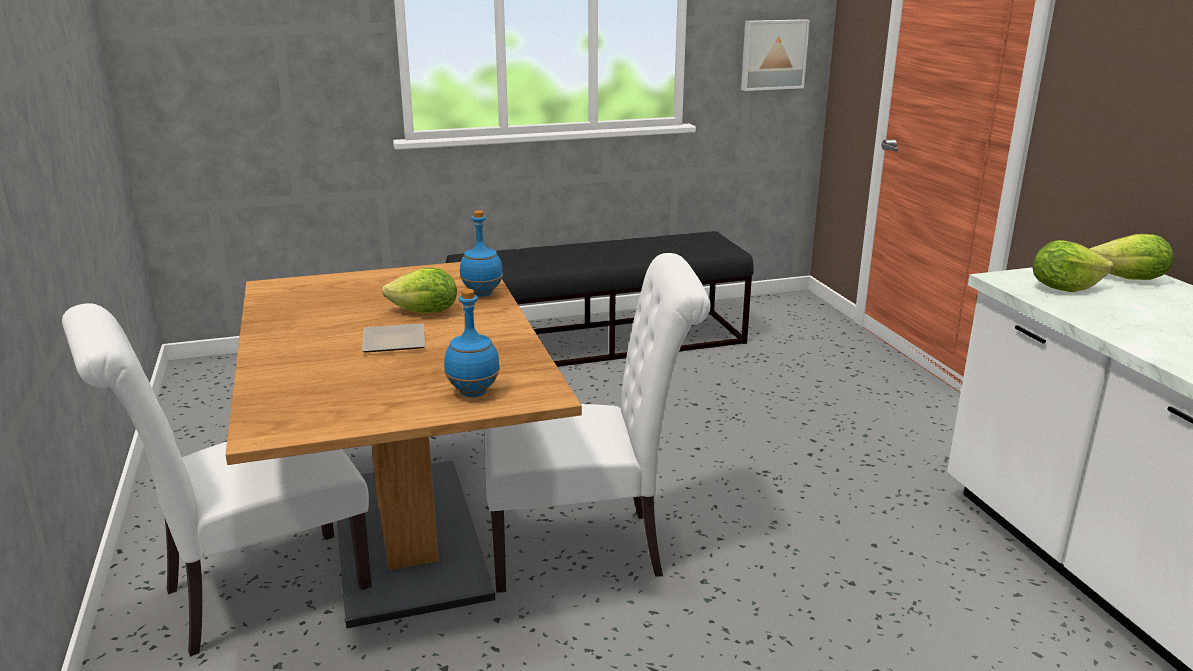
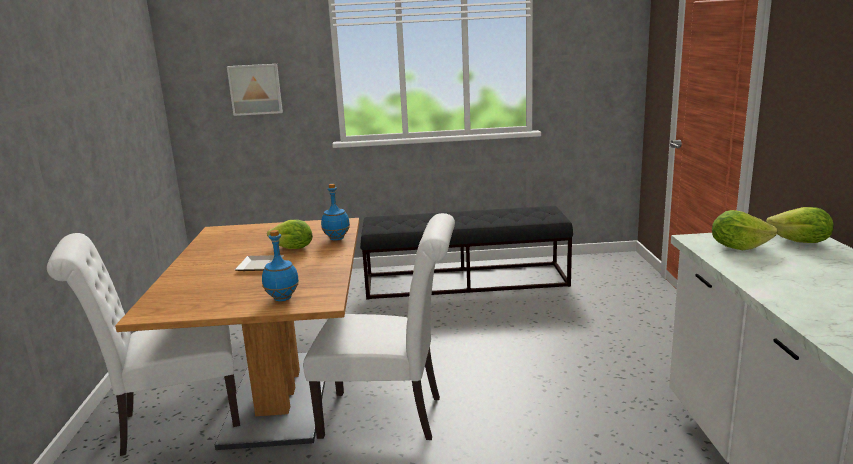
camera: 15 degrees right, 5 degrees down
picture [741,19,810,91] -> picture moved to [227,64,283,116]

